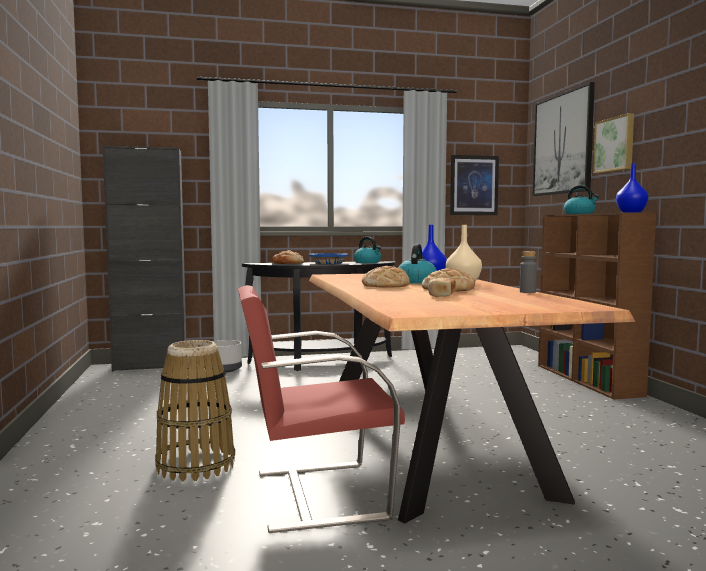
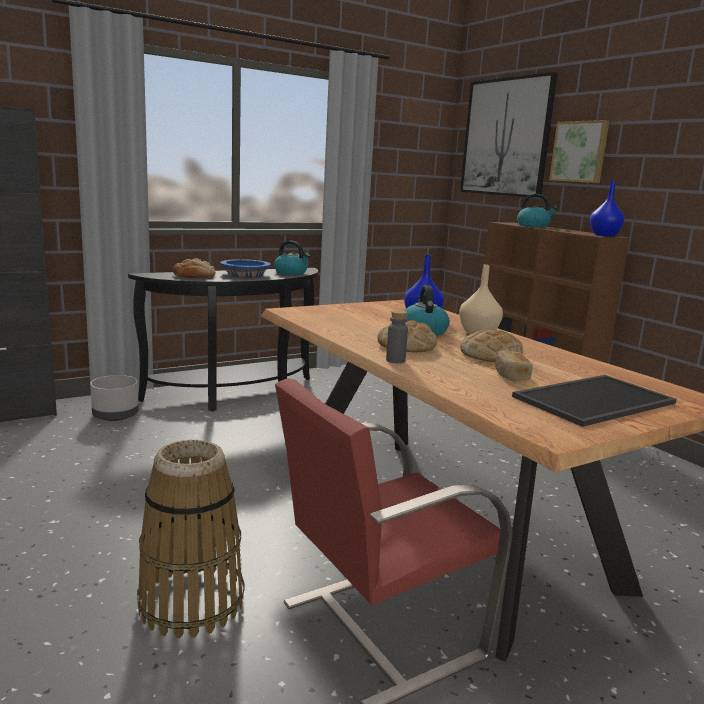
camera: 20 degrees left, 10 degrees up
picture [450,155,499,215] -> none
grey bottle [520,251,537,293] -> grey bottle moved to [386,310,408,363]
none -> tray [512,375,677,427]

